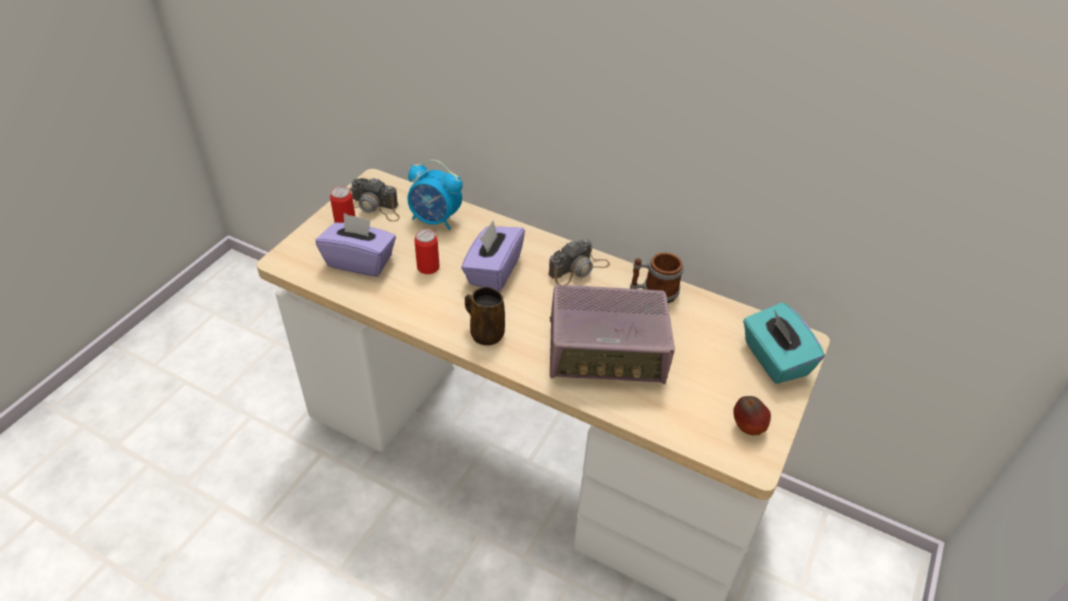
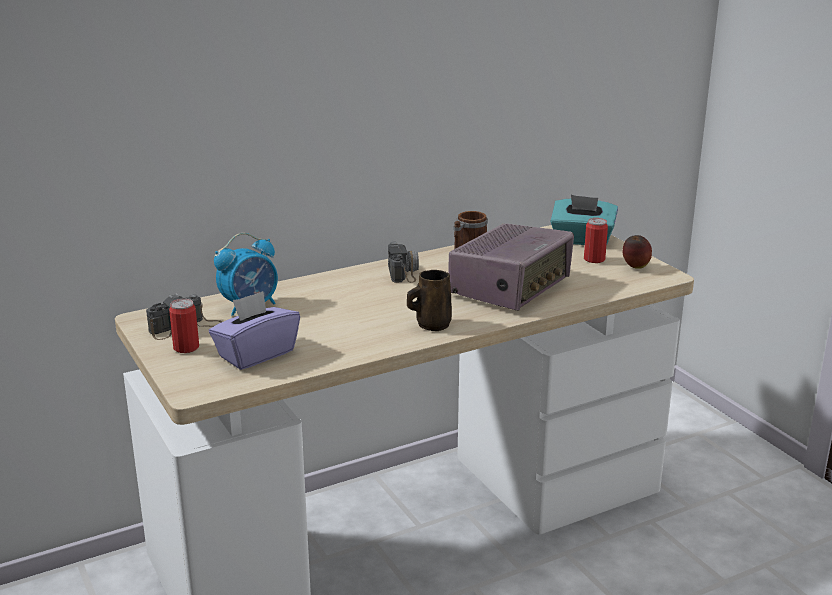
camera: 55 degrees left, 20 degrees down
can [414,229,439,274] -> can moved to [584,218,608,263]
purple tissue box [461,221,525,292] -> none

